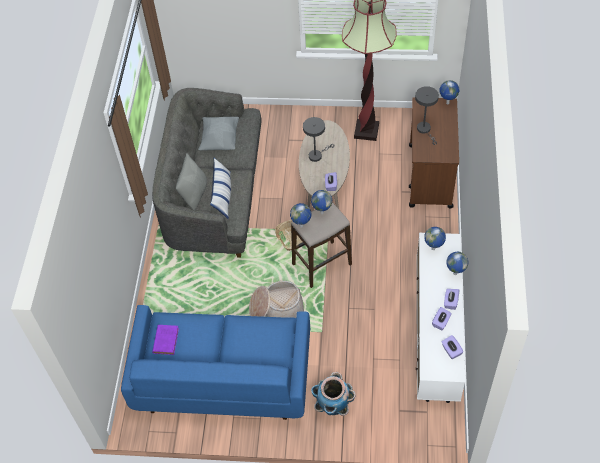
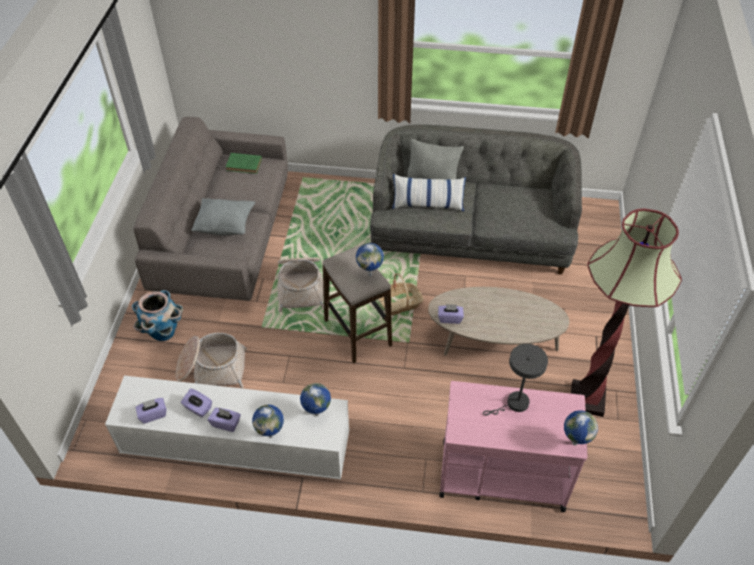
camera: 90 degrees right, 5 degrees down
blue sofa [121,305,310,420] -> grey sofa [133,117,288,301]
purple book [152,325,179,355] -> green book [226,153,262,174]
grey pillow [198,117,239,150] -> grey pillow moved to [192,198,255,235]
globe [290,203,312,228] -> none
grey table lamp [303,117,335,162] -> none
brown cart [409,97,459,209] -> pink cart [439,381,587,512]
none -> basket [176,332,247,388]

